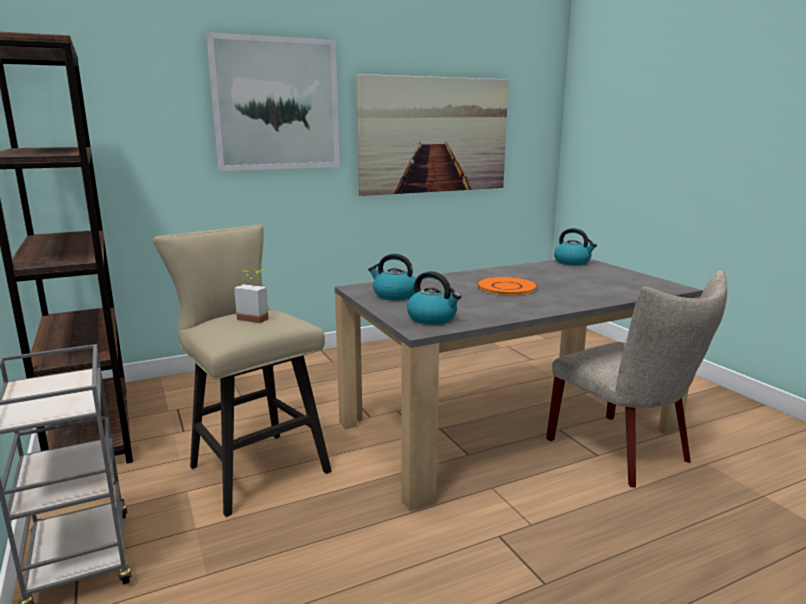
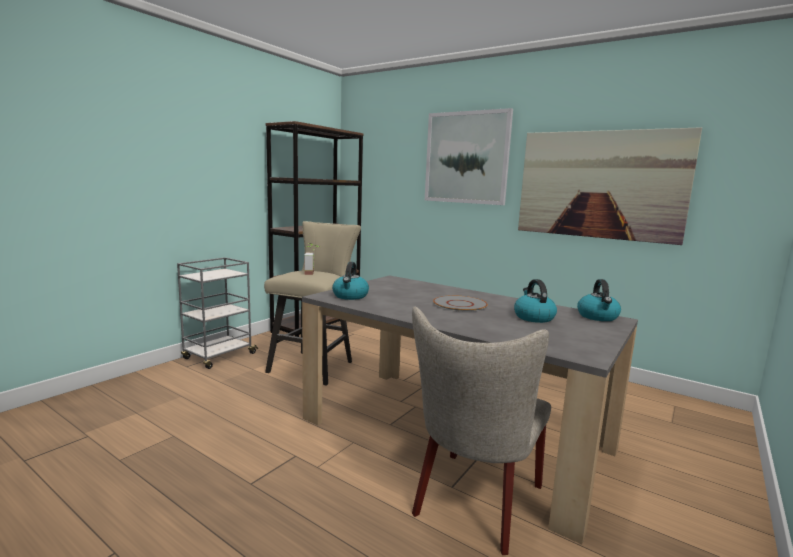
camera: 60 degrees right, 5 degrees down
kettle [368,254,416,300] -> kettle moved to [514,279,557,323]
orange plate [477,277,538,295] -> grey plate [433,295,488,312]

